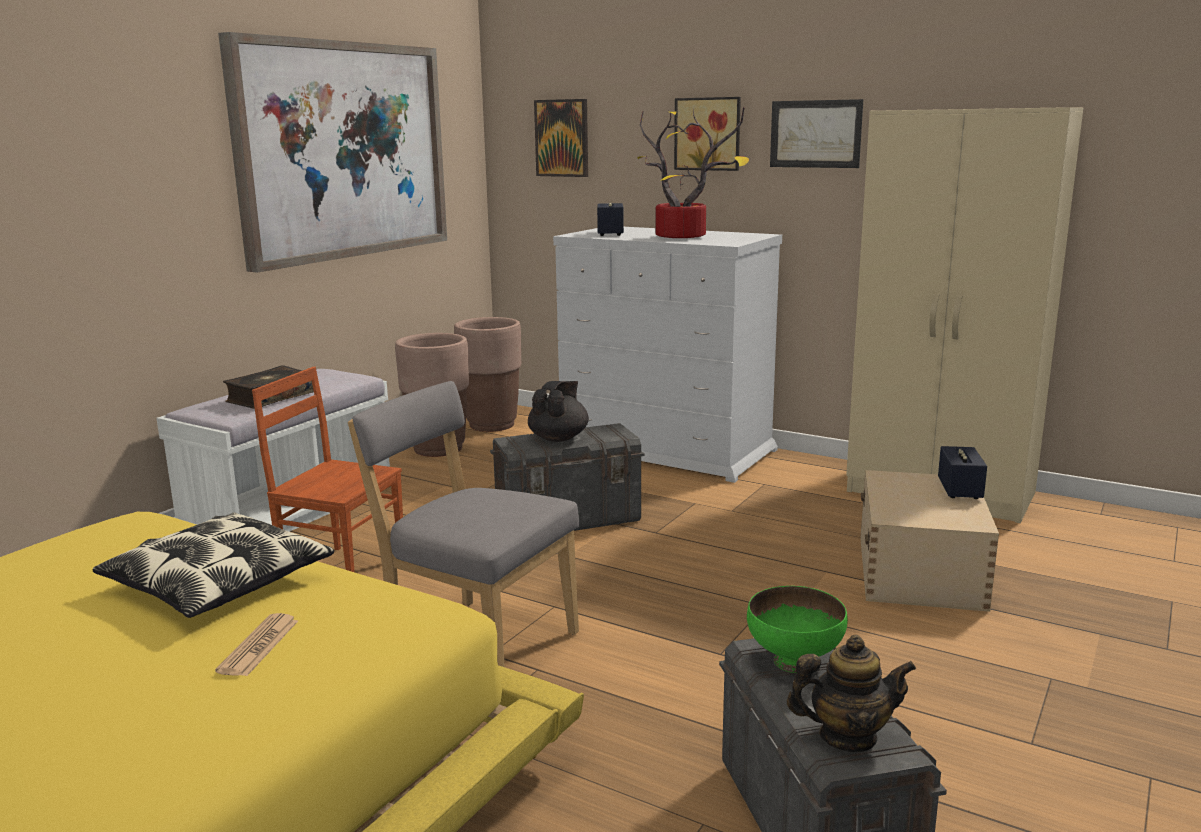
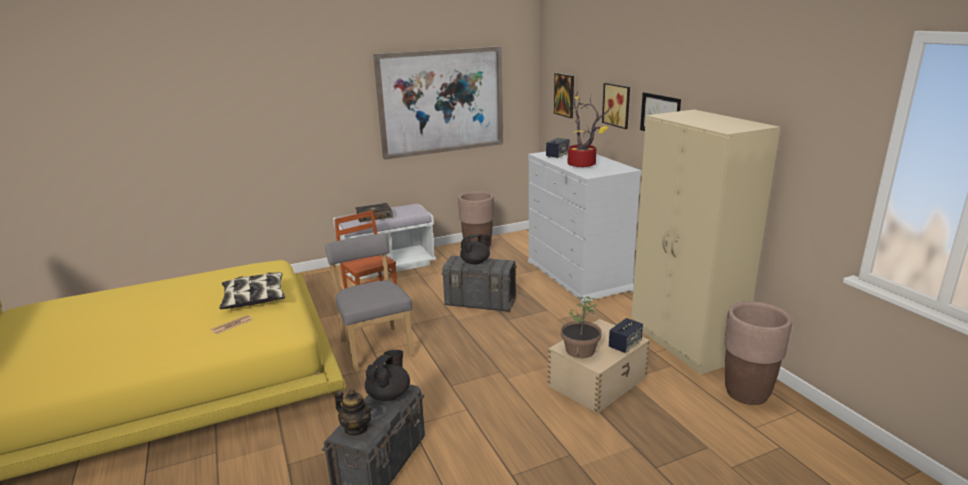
camera: 35 degrees right, 5 degrees up
brown planter [454,317,521,432] -> brown planter moved to [724,301,792,405]
green bowl [747,586,848,673] -> black teapot [365,350,410,401]
none -> potted plant [561,297,602,358]

